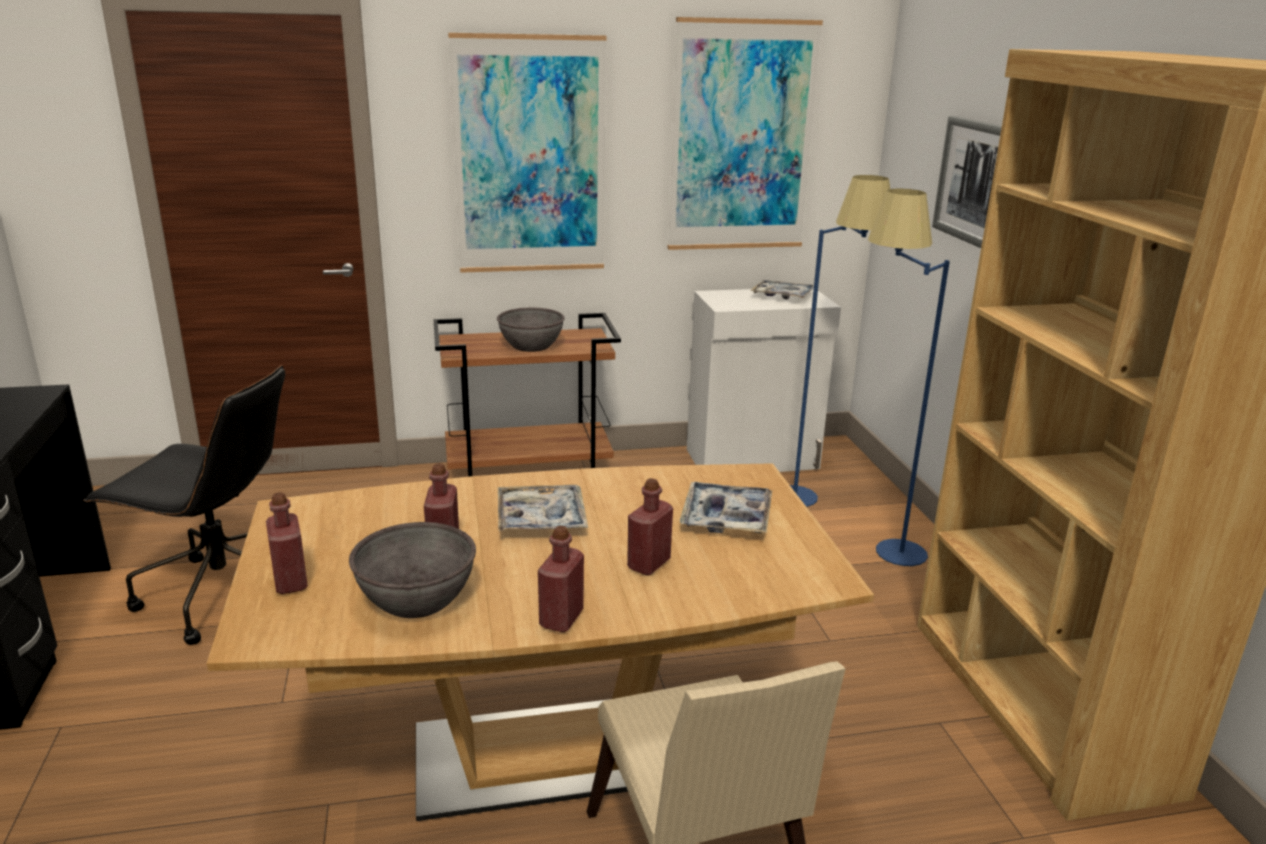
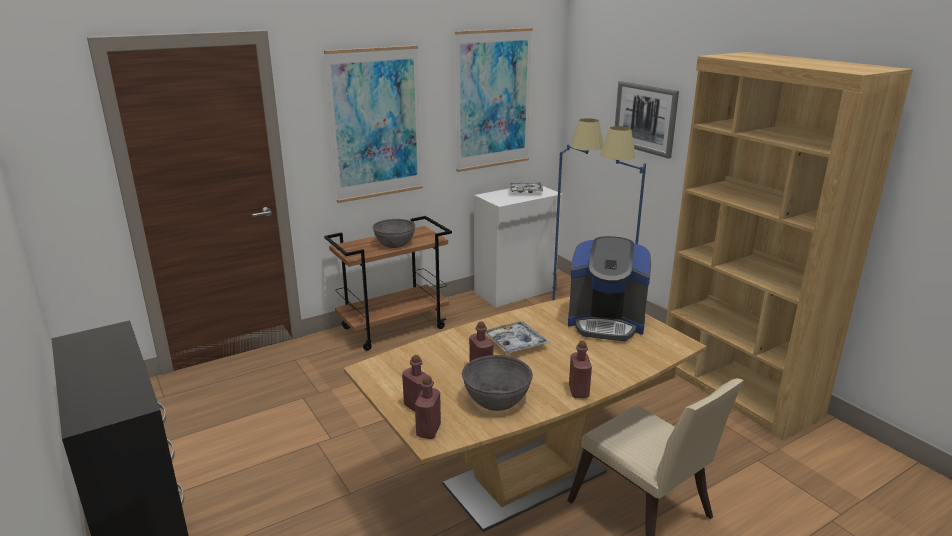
camera: 20 degrees left, 0 degrees up
black office chair [83,365,285,645] -> none
red bottle [627,478,673,575] -> red bottle moved to [415,376,441,439]
tray [679,482,772,533] -> coffee machine [568,236,651,341]

